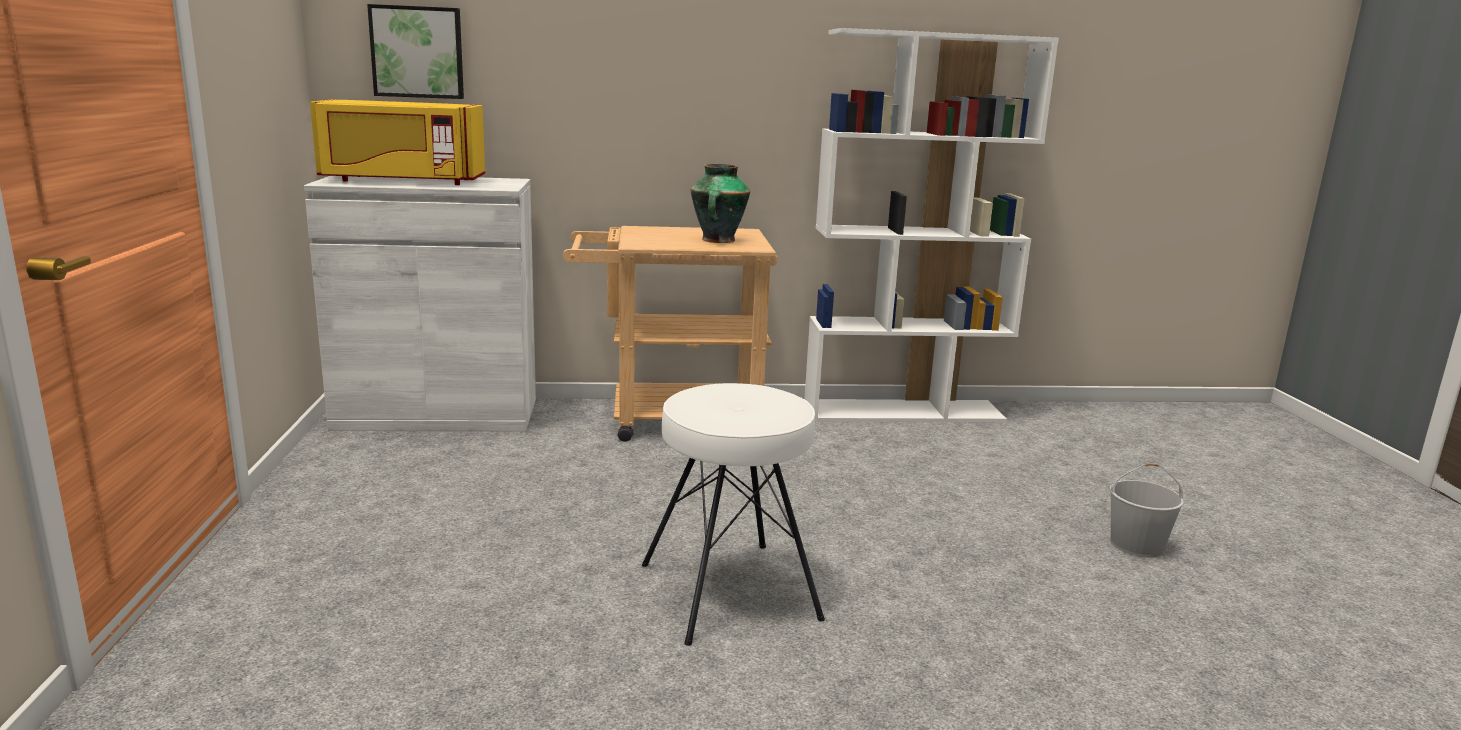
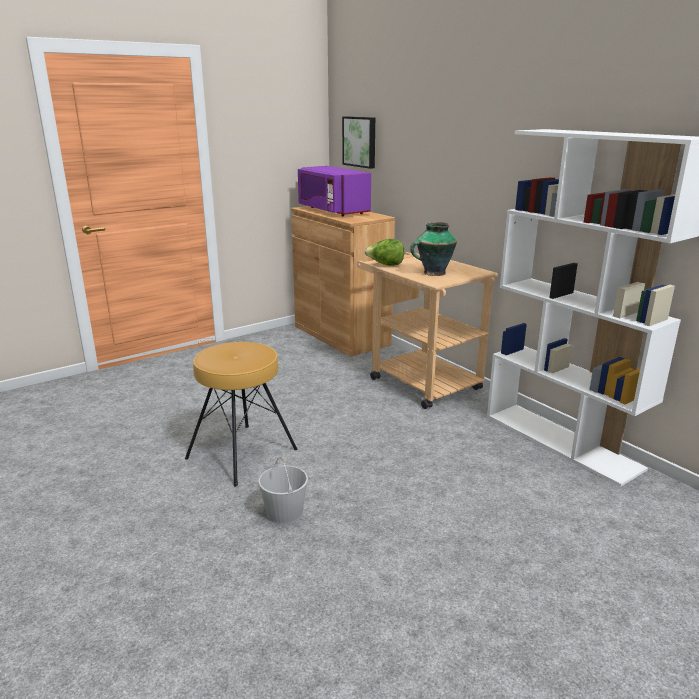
camera: 60 degrees right, 5 degrees up
white cabinet [304,176,536,431] -> brown cabinet [291,206,395,357]
yellow microwave [310,99,485,185] -> purple microwave [298,166,371,216]
white stool [642,383,825,646] -> brown stool [185,342,298,487]
white bucket [1110,463,1184,558] -> white bucket moved to [258,457,308,525]
none -> lettuce [364,239,404,266]

